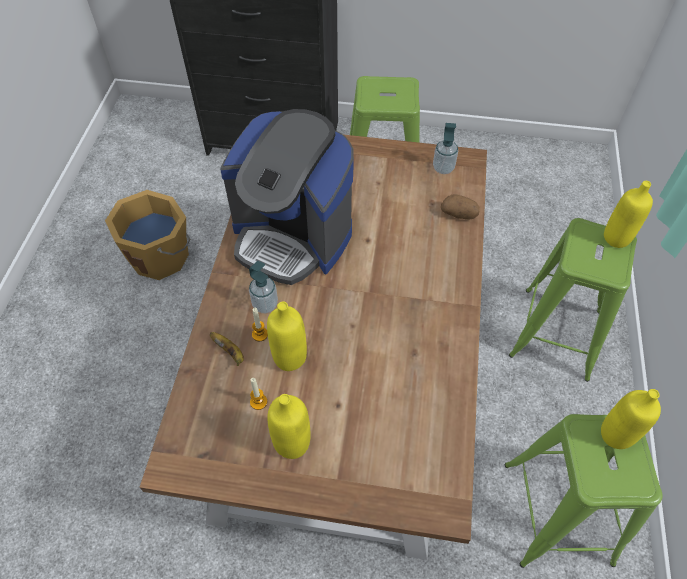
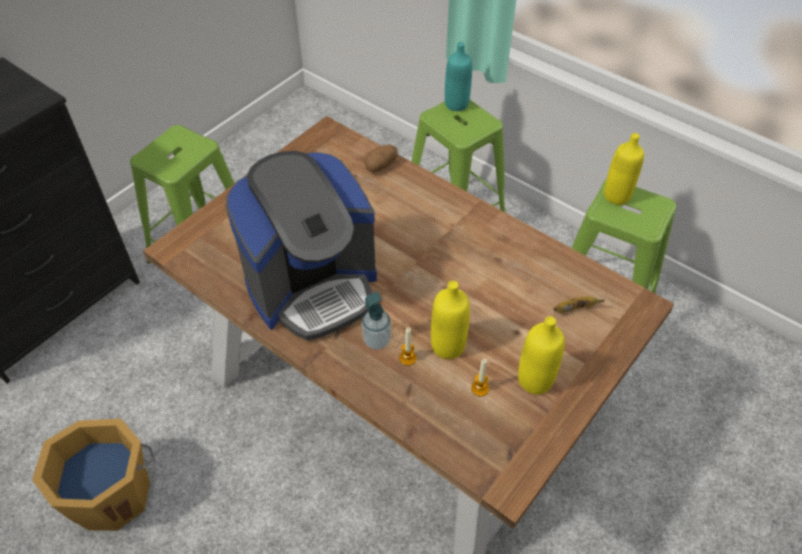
camera: 60 degrees left, 5 degrees down
banana [210,332,244,366] -> banana moved to [554,297,605,313]
soap dispenser [433,123,458,174] -> none
yellow bottle [604,181,653,248] -> turquoise bottle [445,42,472,111]

